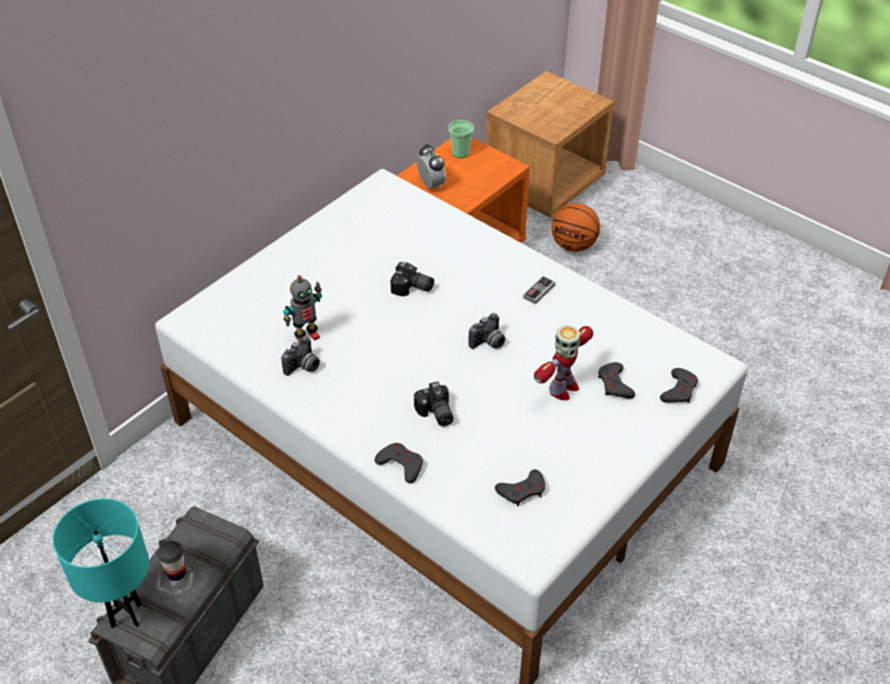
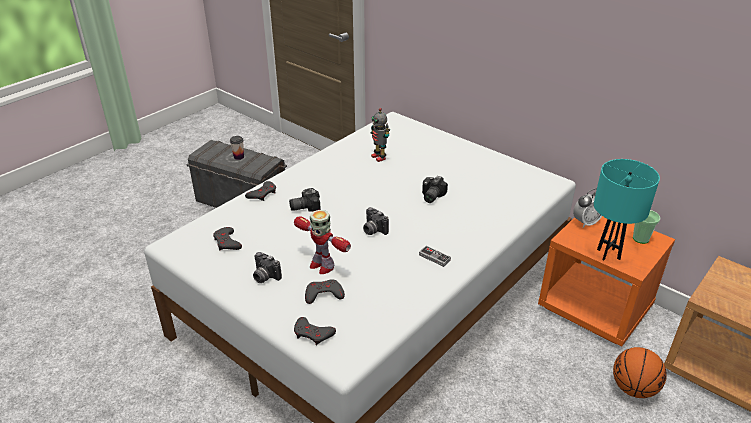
camera: 90 degrees right, 10 degrees down
turquoise table lamp [53,498,149,628] -> turquoise table lamp moved to [594,159,660,260]
camera [281,336,320,376] -> camera moved to [253,252,282,283]

